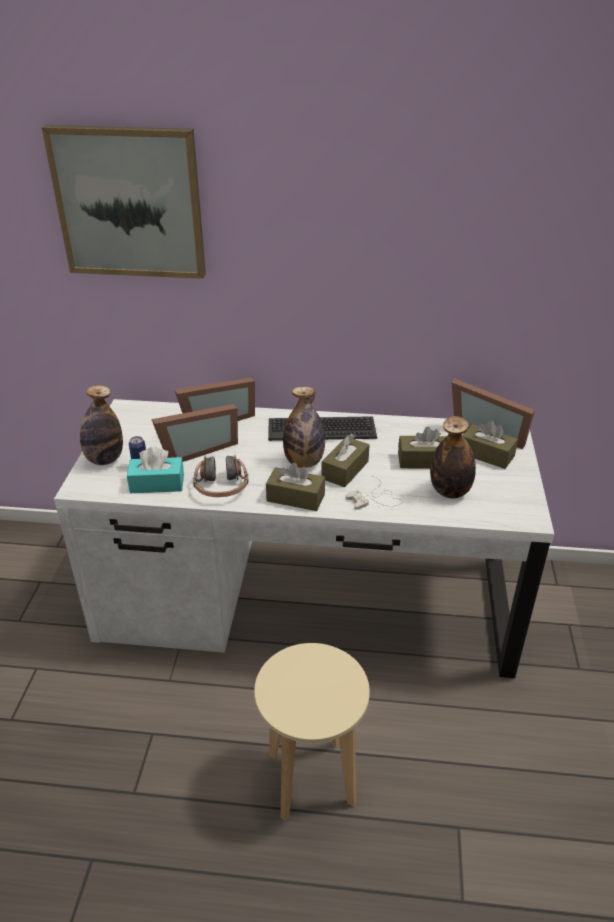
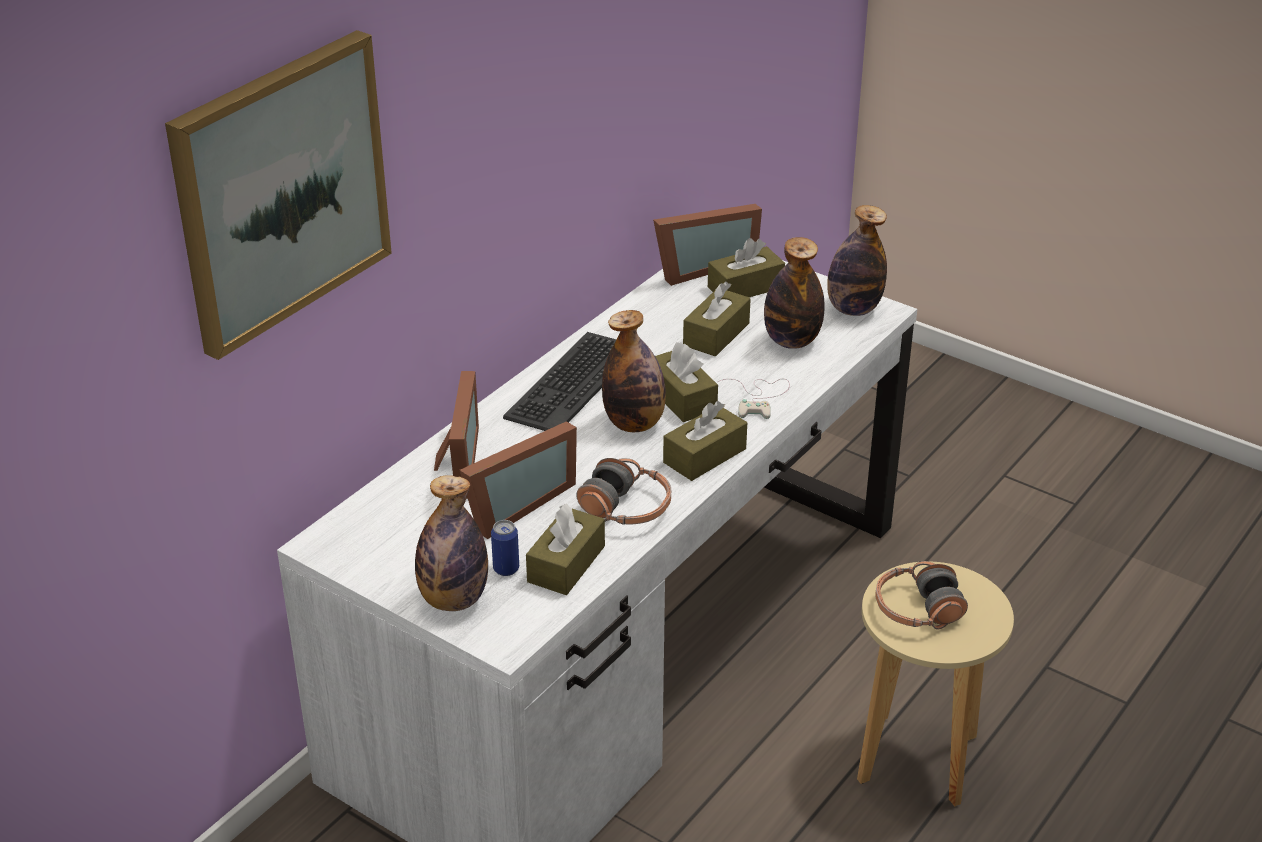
camera: 60 degrees left, 0 degrees up
turquoise tissue box [127,447,184,493] -> brown tissue box [526,504,605,595]
picture frame [151,404,238,462] -> picture frame turned 45 degrees clockwise [460,421,577,539]
none -> bottle [827,205,887,316]
none -> headphones [875,561,968,629]

